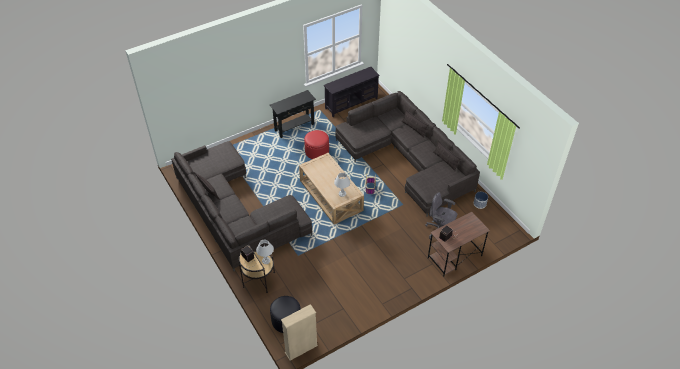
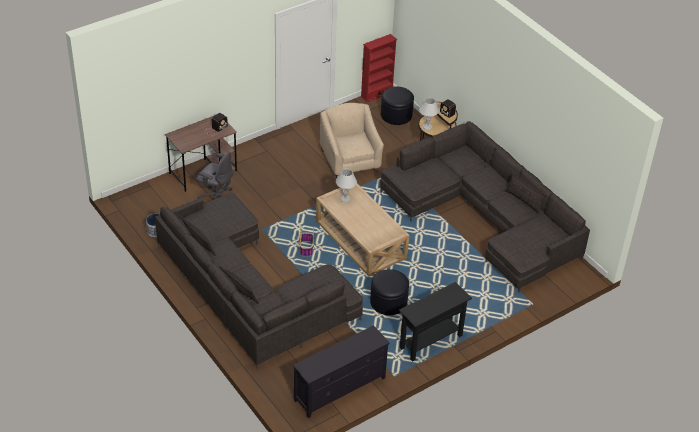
camera: 175 degrees right, 5 degrees down
beige bookcase [281,304,318,361] -> red bookcase [361,34,397,102]
red ottoman [304,130,329,159] -> black ottoman [370,269,409,315]
none -> beige armchair [320,103,384,179]

